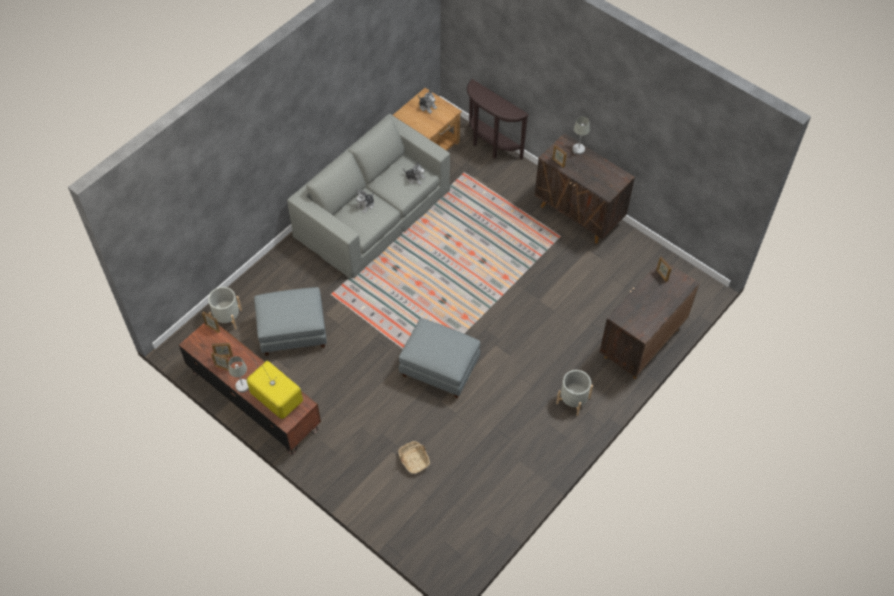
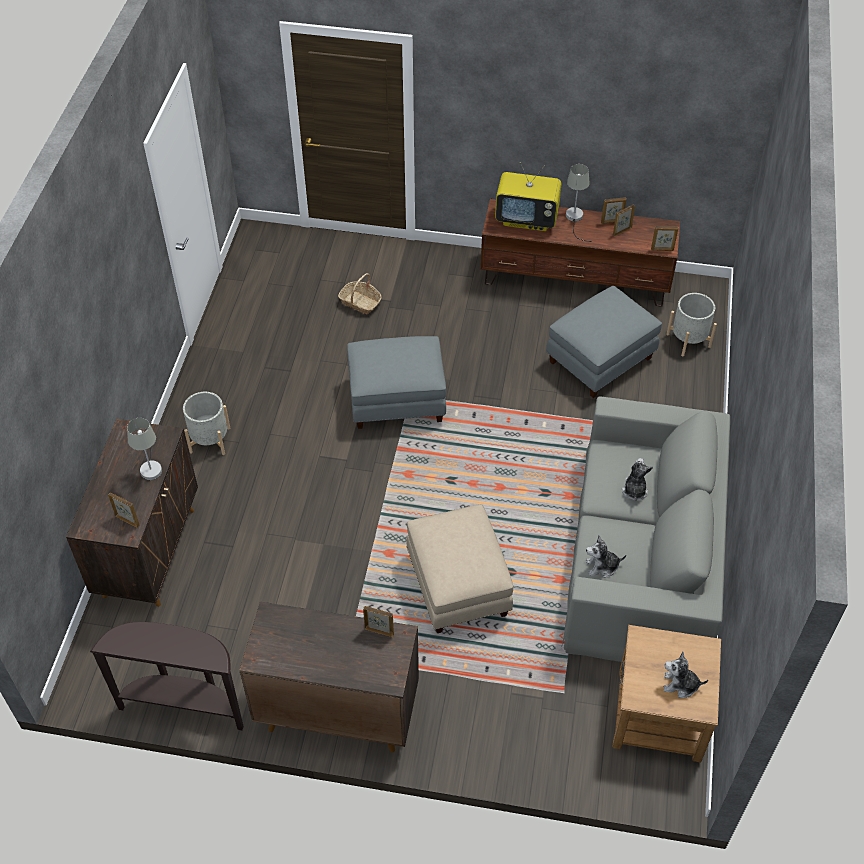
camera: 150 degrees right, 5 degrees down
brown console table [467,79,529,160] -> brown console table moved to [90,622,243,730]
grey table lamp [572,116,590,172] -> grey table lamp moved to [127,418,162,480]
none -> beige ottoman [406,504,513,633]

